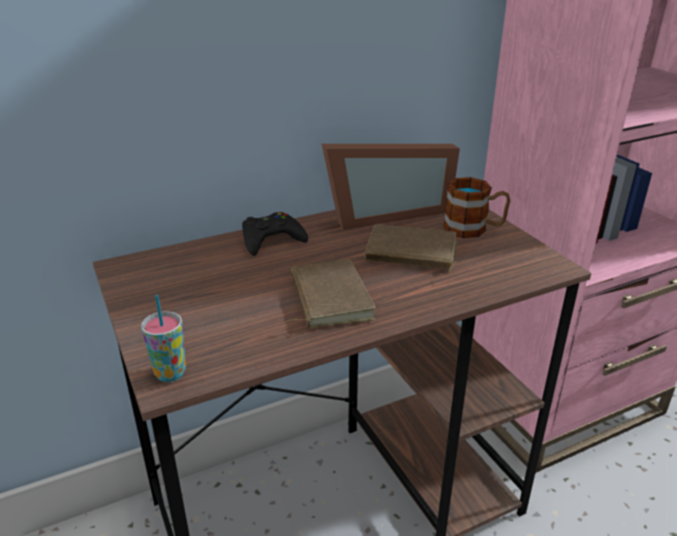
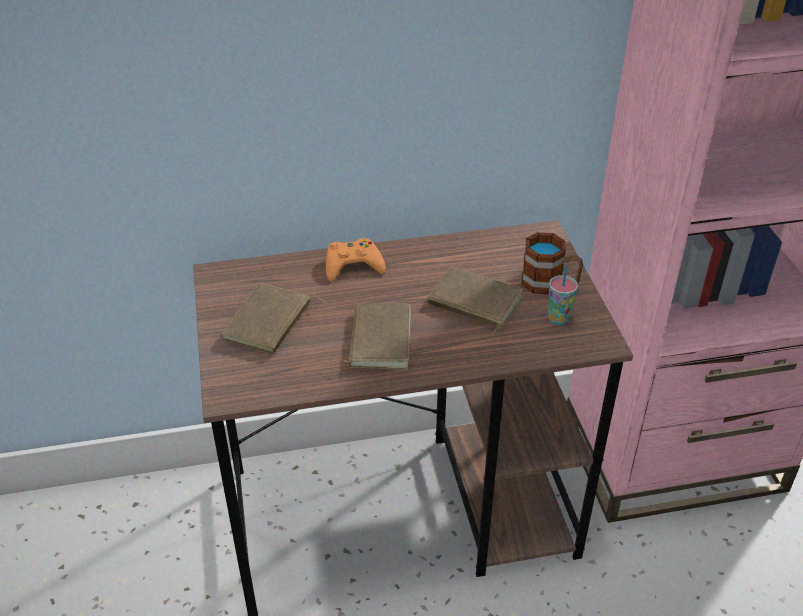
camera: 15 degrees right, 10 degrees up
cup [141,295,186,382] -> cup moved to [548,265,578,325]
black game controller [242,212,308,256] -> orange game controller [326,238,386,282]
picture frame [322,144,460,230] -> none
none -> brown book [222,283,326,354]

